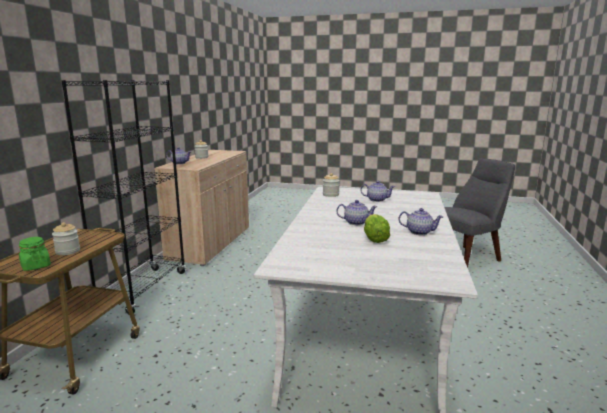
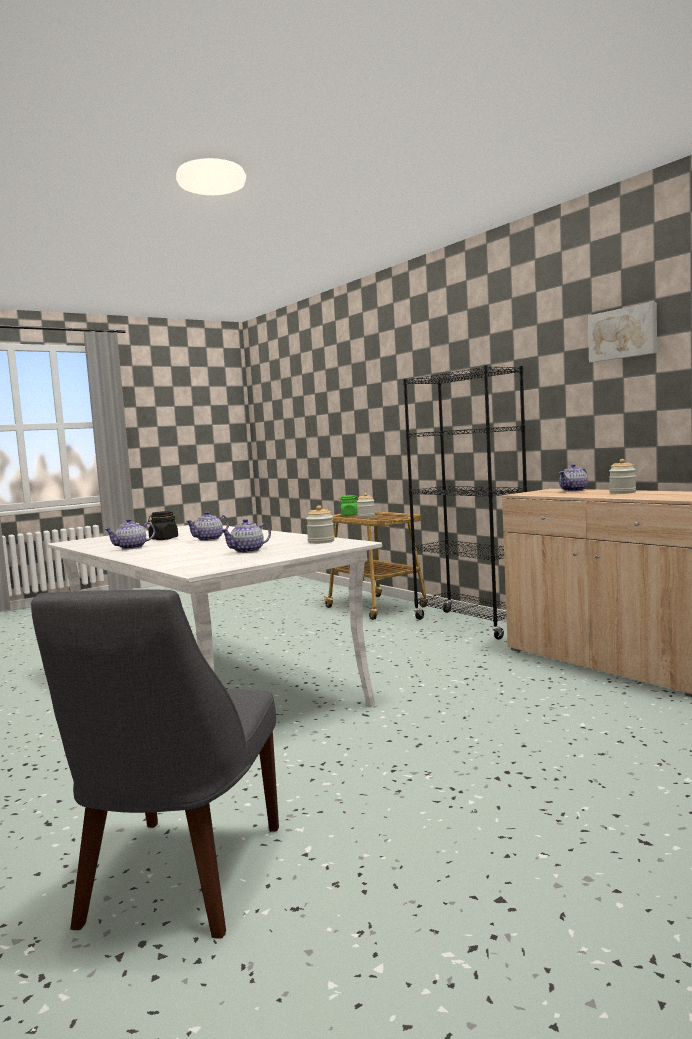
camera: 130 degrees right, 10 degrees down
lettuce [364,214,390,243] -> black jar [148,511,178,540]
none -> picture [588,302,657,362]

